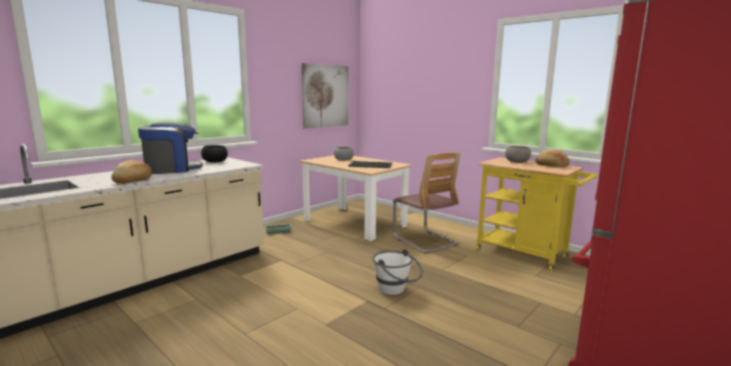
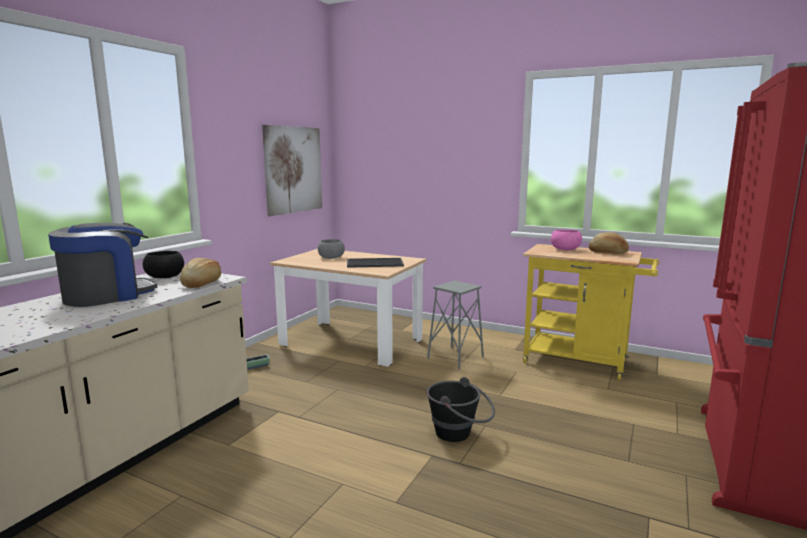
camera: 15 degrees left, 0 degrees up
bread [111,160,152,184] -> bread moved to [180,258,221,288]
white bucket [372,249,422,295] -> black bucket [426,377,495,442]
chair [393,152,461,254] -> grey stool [427,281,484,370]
grey bowl [505,146,531,163] -> pink bowl [551,230,582,251]

